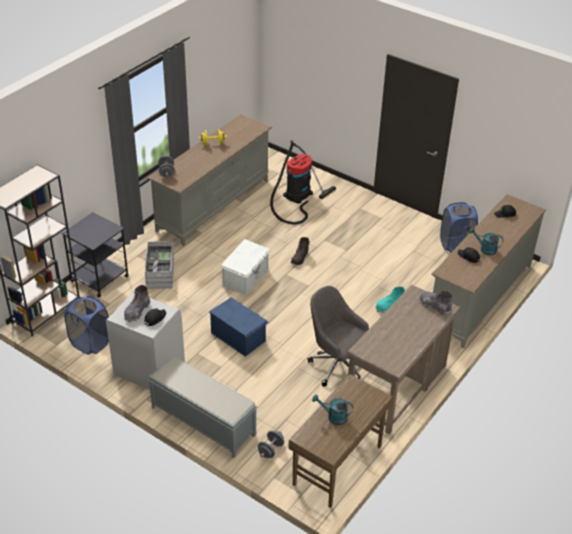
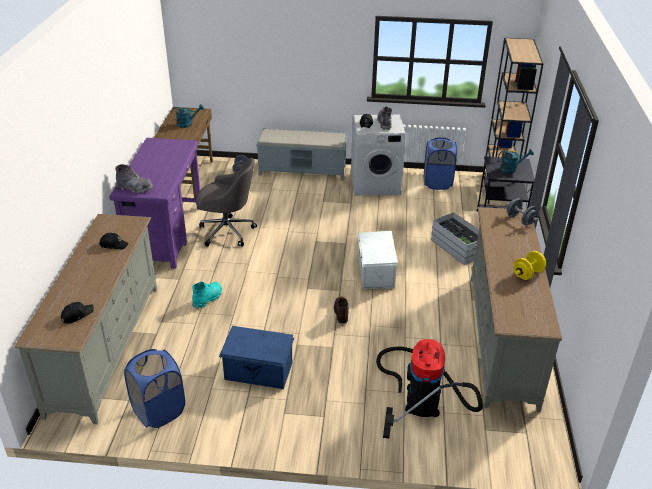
camera: 150 degrees right, 5 degrees down
blue storage box [209,297,269,357] -> blue storage box moved to [219,326,294,389]
brown desk [347,285,460,434] -> purple desk [109,138,200,269]
turquoise watering can [469,227,503,255] -> turquoise watering can moved to [498,149,534,173]

